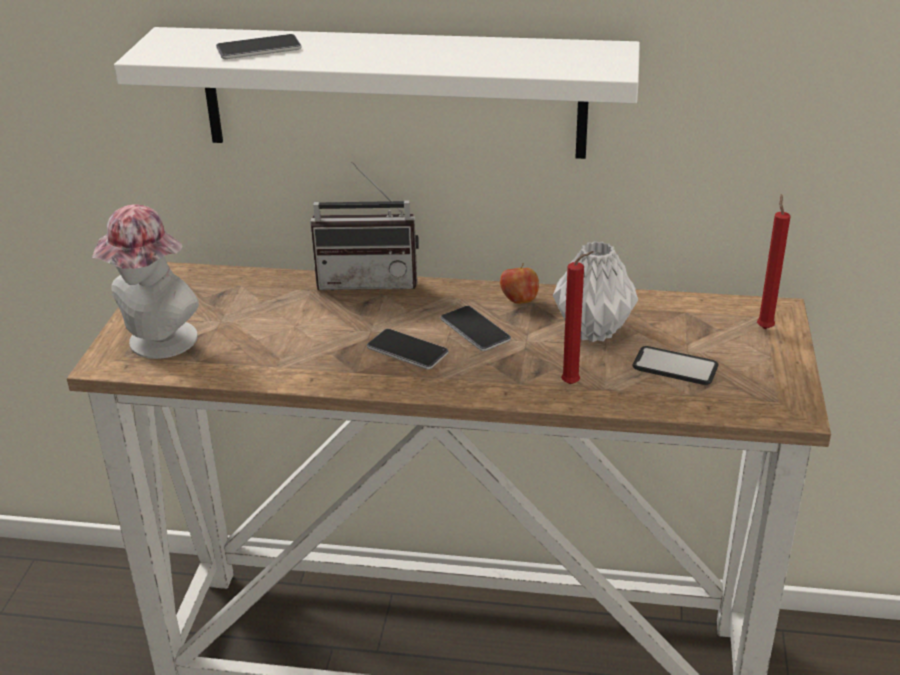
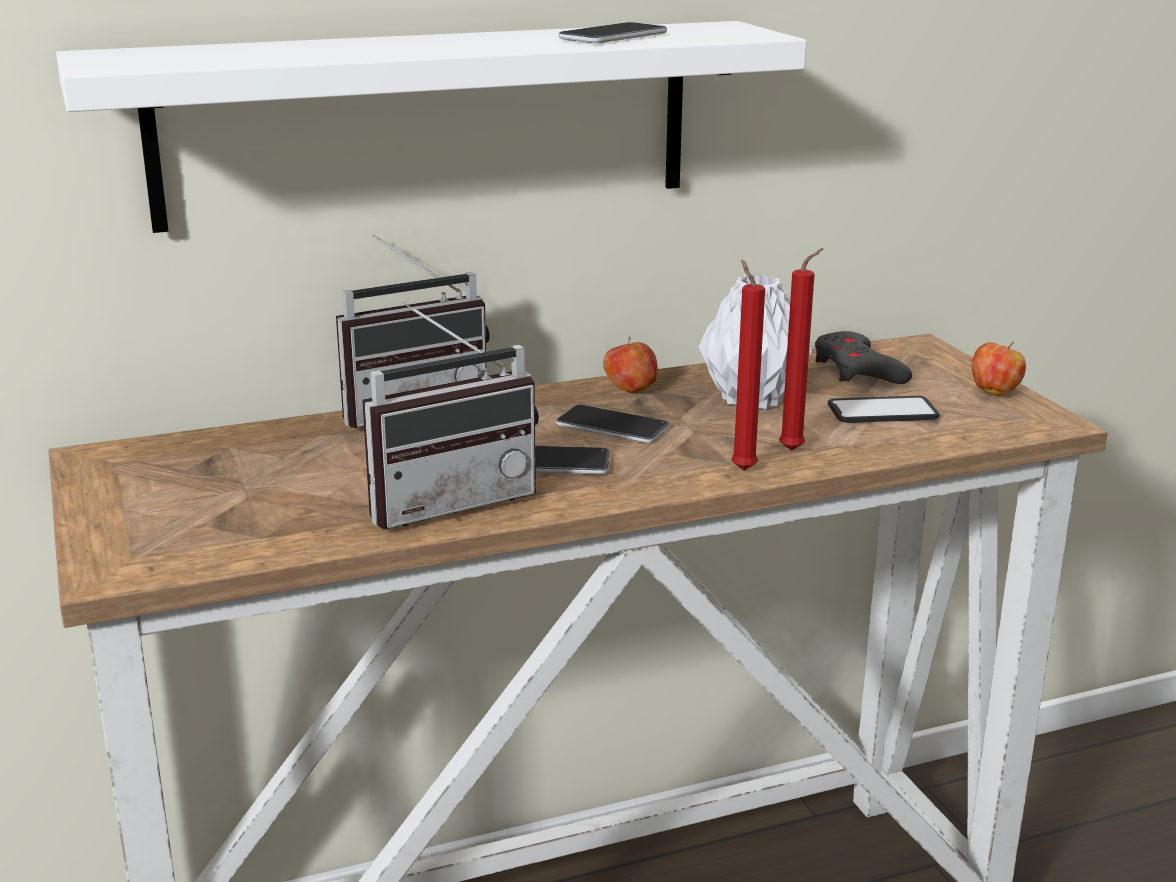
camera: 30 degrees left, 10 degrees down
hat [92,204,199,359] -> none
phone [216,34,301,59] -> phone moved to [559,22,667,43]
red candle [757,194,790,329] -> red candle moved to [731,260,765,470]
none -> radio [362,301,539,529]
none -> grey game controller [815,331,912,384]
none -> apple [972,342,1026,396]

